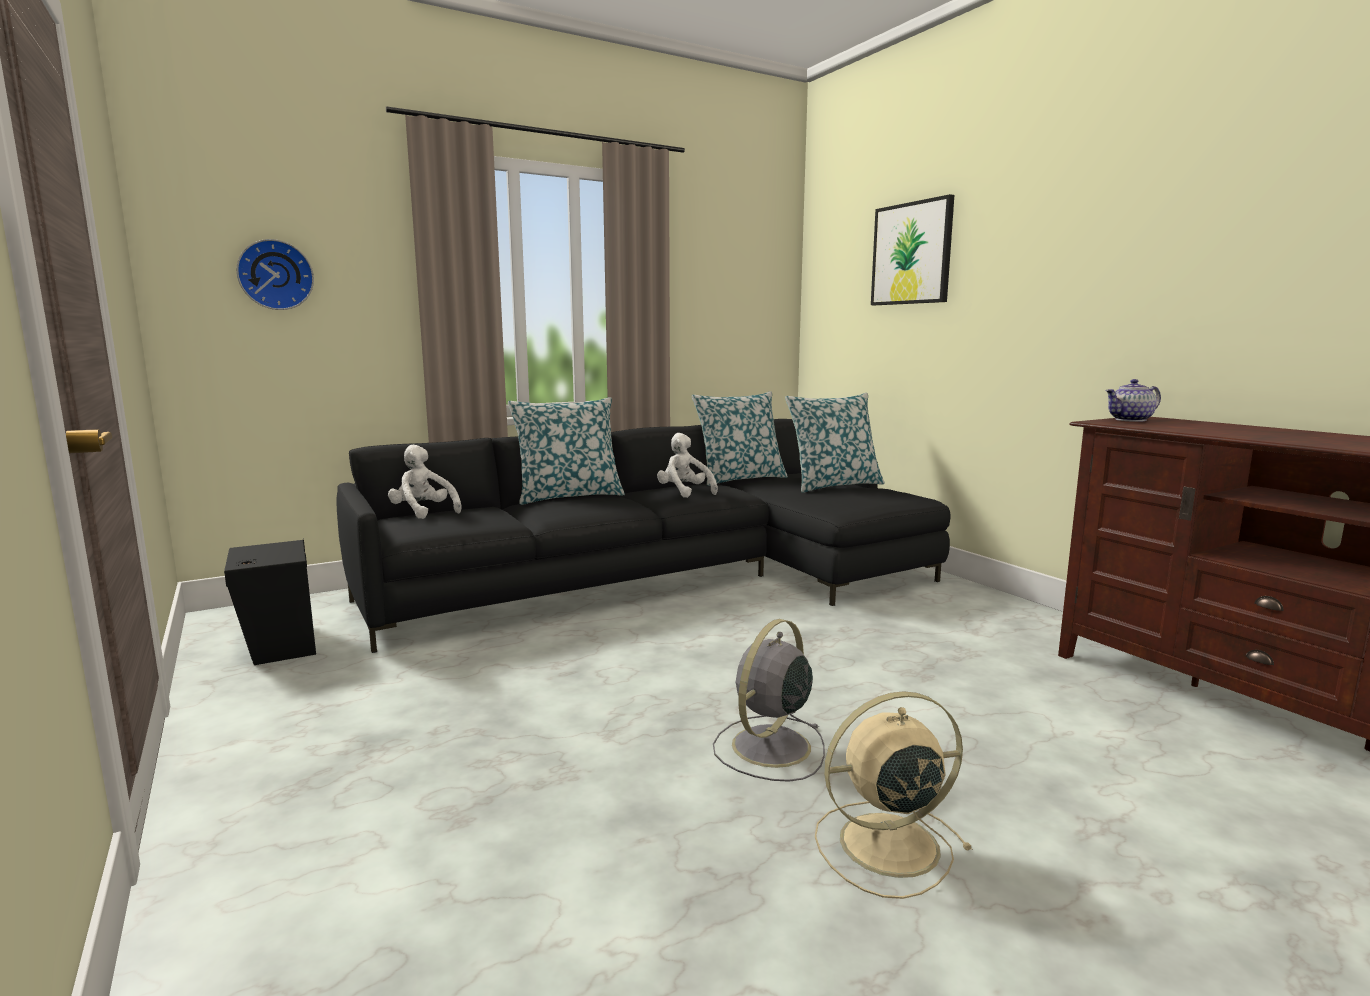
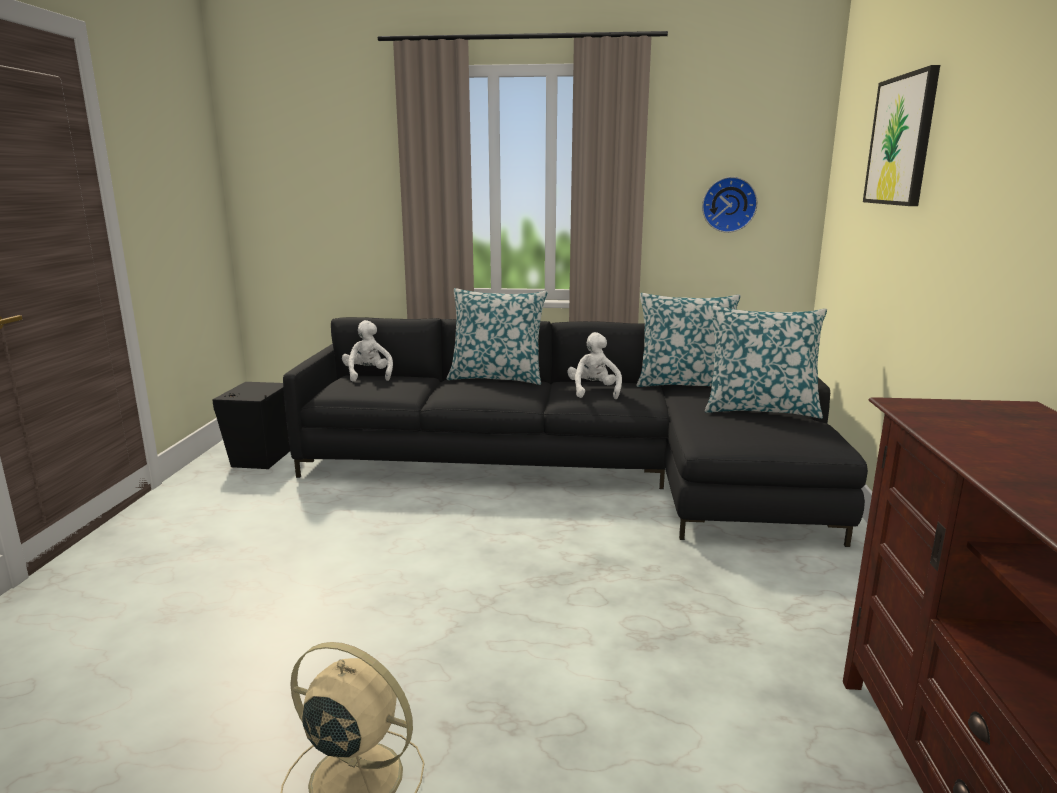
camera: 35 degrees right, 5 degrees up
wall clock [236,239,314,310] -> wall clock moved to [702,177,757,233]
grey fan [713,619,825,782] -> none
teapot [1106,379,1161,422] -> none

